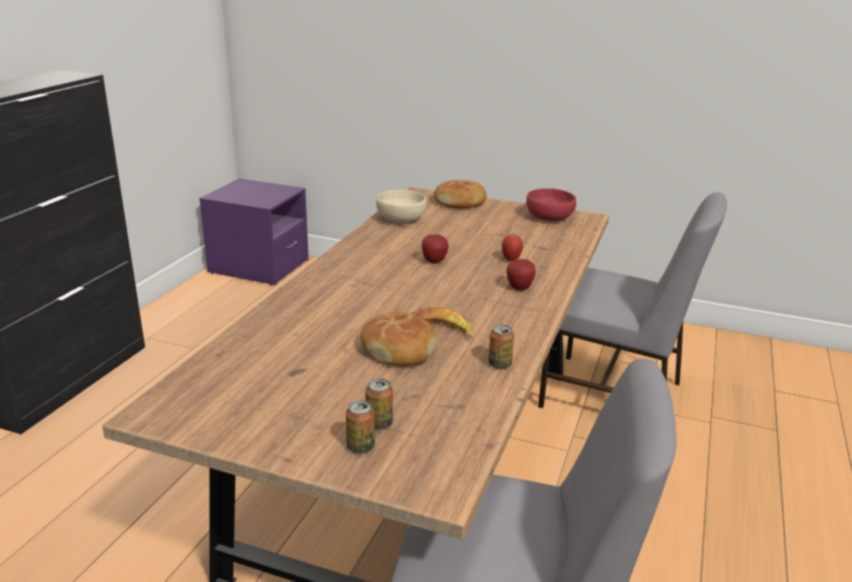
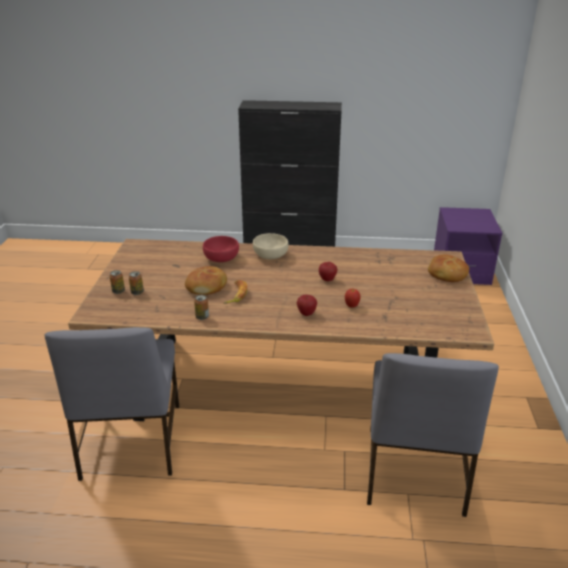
camera: 75 degrees right, 5 degrees up
beige bowl [376,190,427,222] -> beige bowl moved to [253,233,289,259]
red bowl [526,188,576,221] -> red bowl moved to [203,236,239,262]

